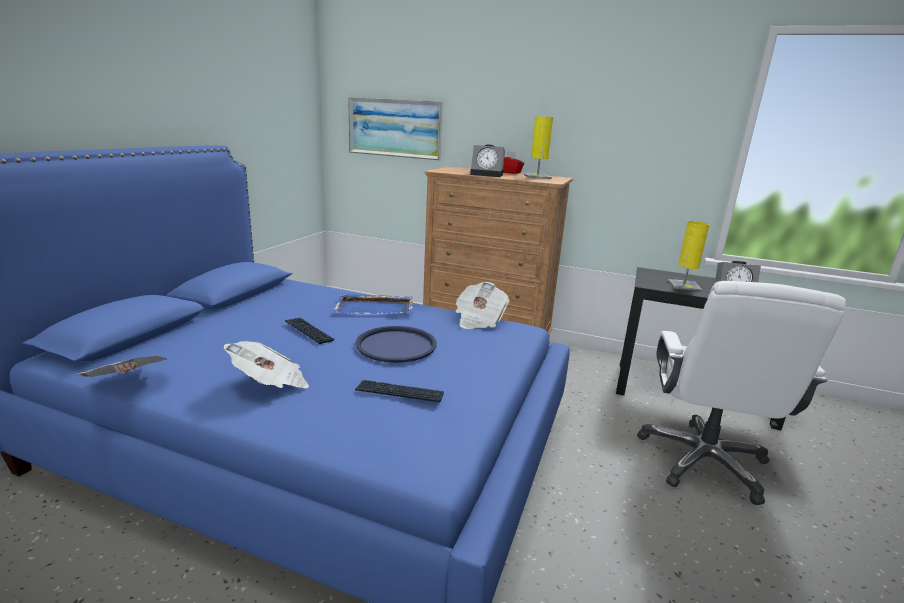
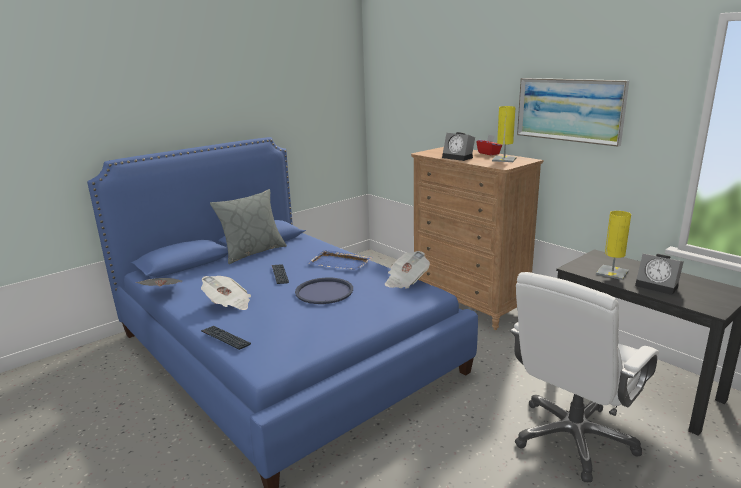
camera: 30 degrees right, 0 degrees up
picture [348,97,443,160] -> picture moved to [517,78,629,147]
keyboard [355,380,444,402] -> keyboard moved to [201,326,251,350]
none -> grey pillow [210,189,287,264]

